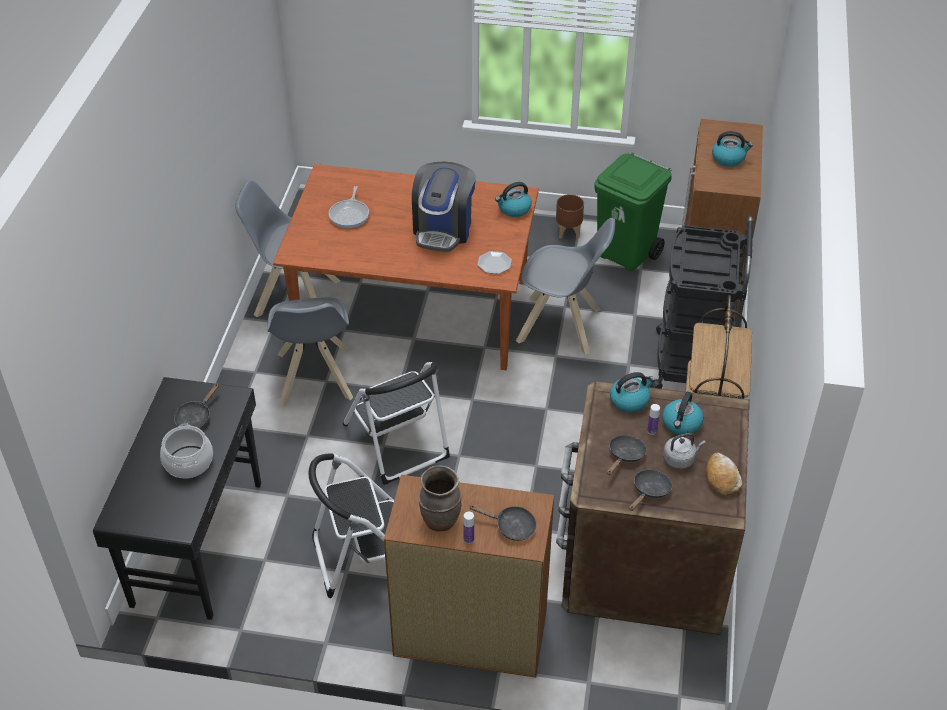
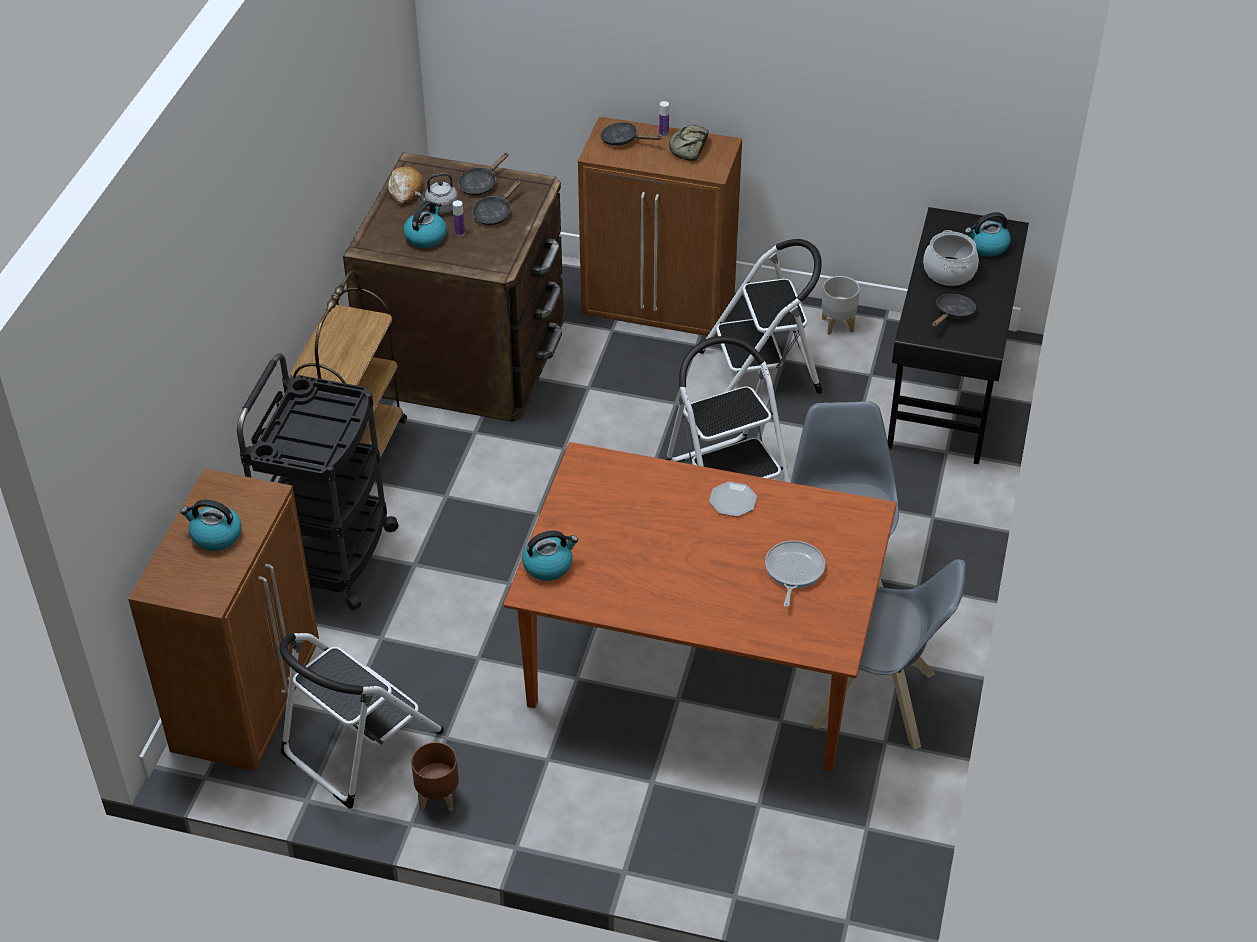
camera: 175 degrees left, 0 degrees up
coffee machine [412,161,476,252] -> none
brown vase [419,466,461,531] -> bread [669,125,709,161]
plate [477,251,512,274] -> plate moved to [709,482,757,517]
grey chair [516,218,615,355] -> none
green trash can [594,153,672,271] -> step ladder [279,633,444,809]
kettle [610,372,655,413] -> kettle moved to [965,212,1011,257]
none -> grey planter [821,276,860,335]

